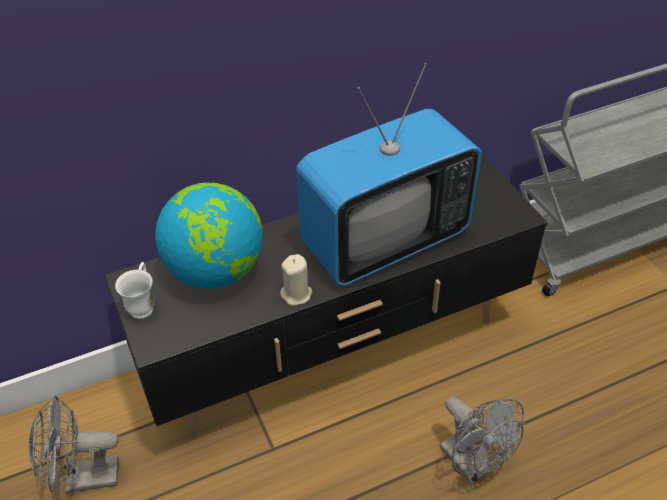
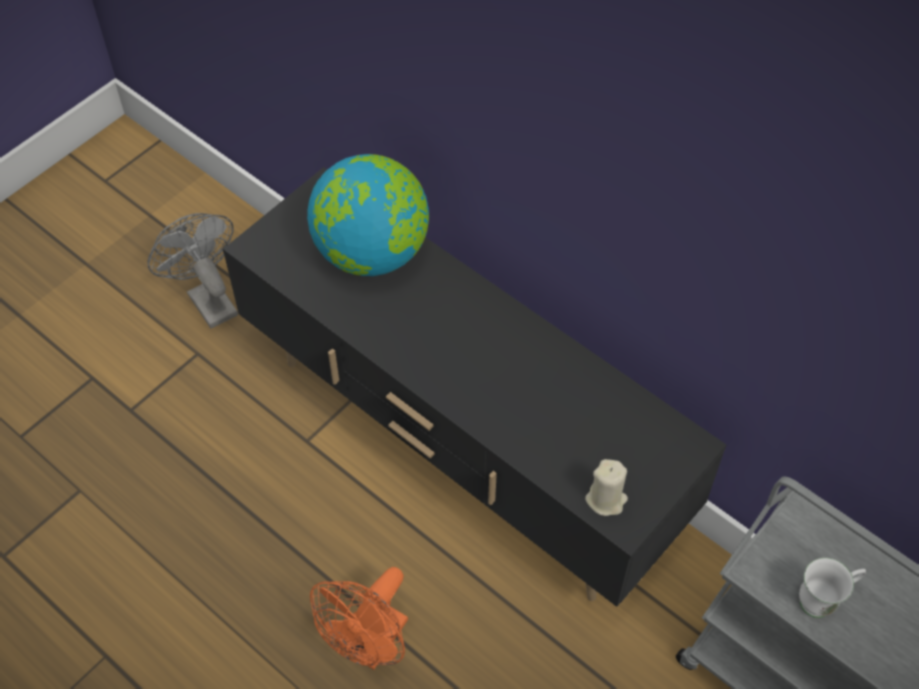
camera: 65 degrees right, 10 degrees up
white mug [115,262,155,320] -> white mug moved to [799,558,866,618]
beige candle [280,254,312,306] -> beige candle moved to [585,459,628,516]
television [296,63,482,286] -> none
grey fan [440,396,524,485] -> orange fan [310,567,408,670]

